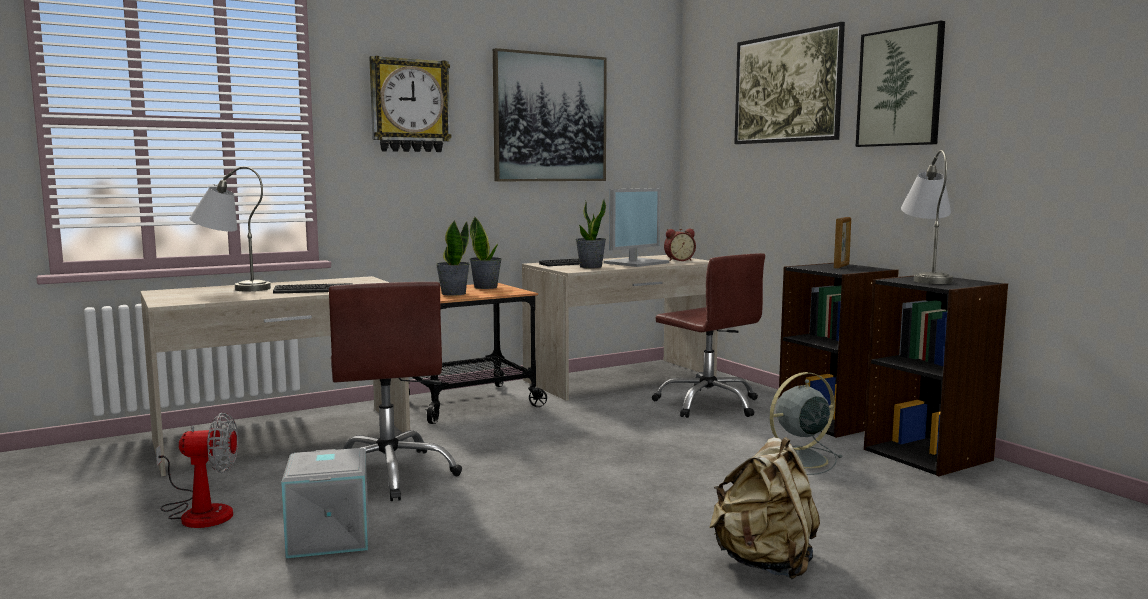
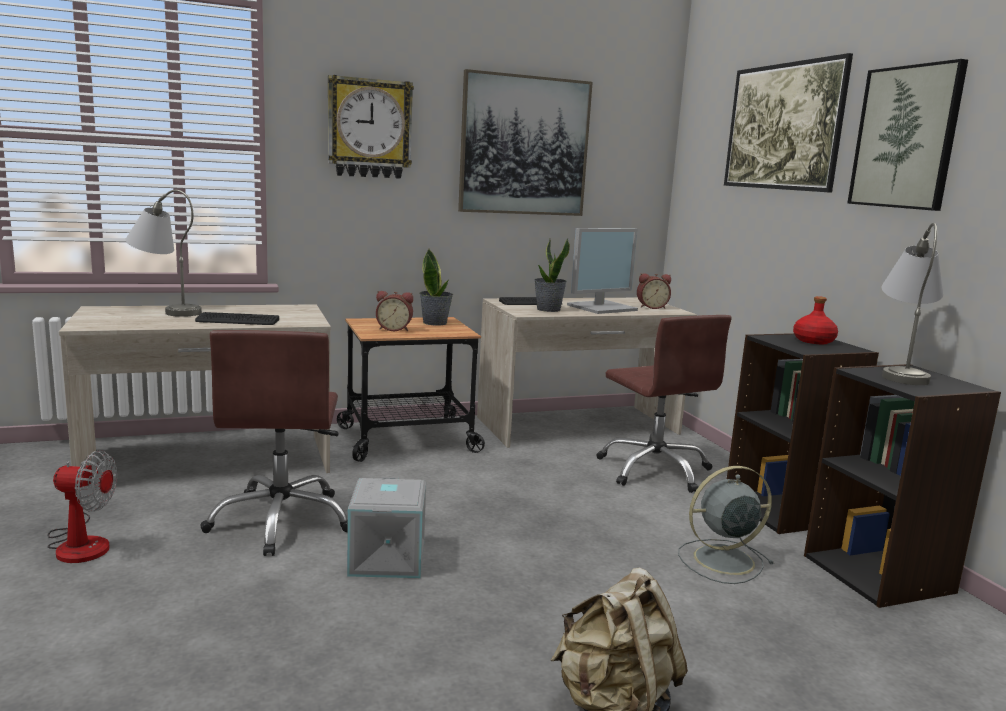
camera: 10 degrees right, 5 degrees up
grey storage box [281,448,368,558] -> grey storage box moved to [347,477,426,578]
potted plant [436,220,470,296] -> alarm clock [376,291,413,331]
picture frame [834,217,851,269] -> red bottle [793,296,838,344]

